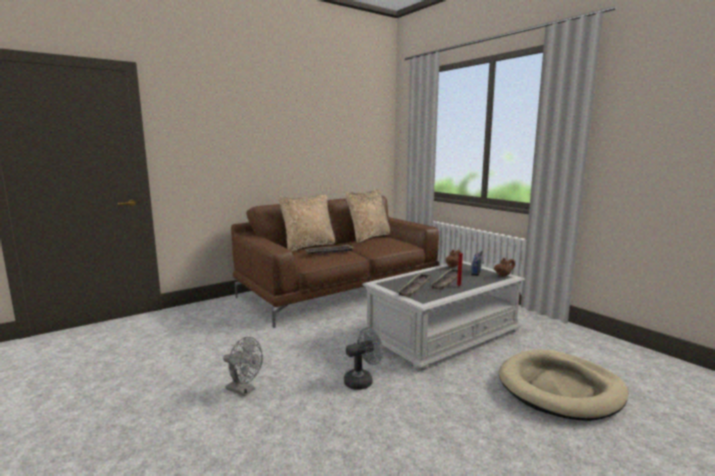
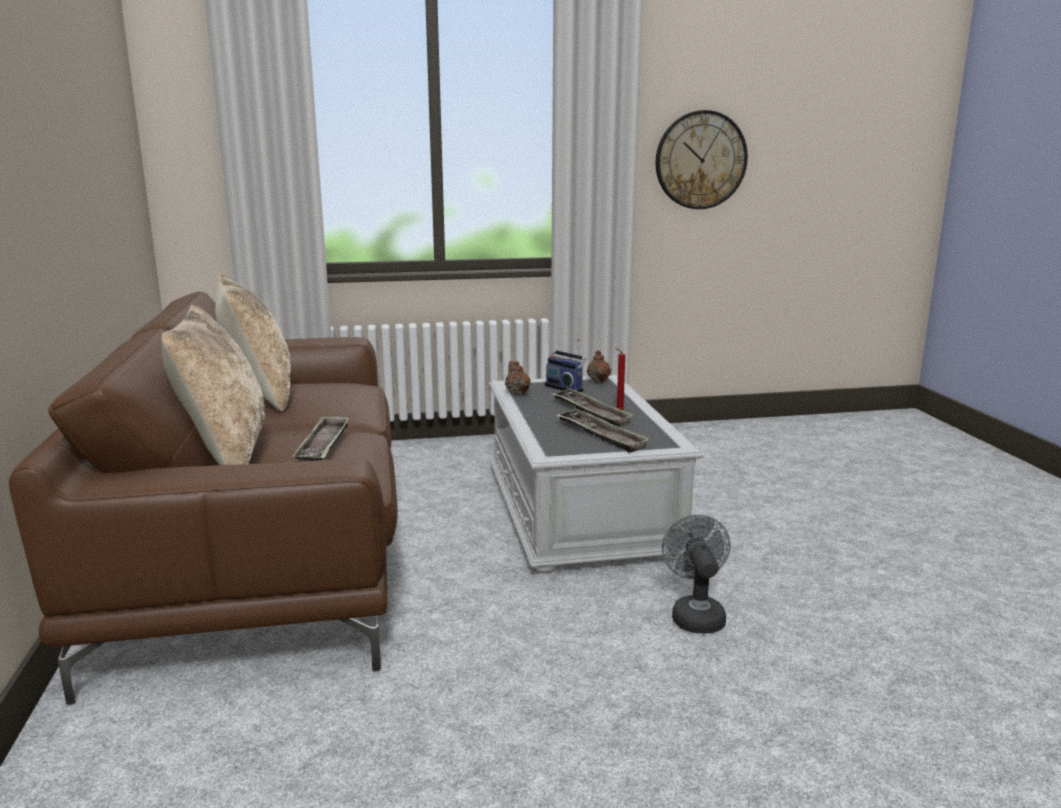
camera: 65 degrees left, 5 degrees up
grey fan [223,337,263,396] -> none
beige dog bed [499,350,628,421] -> none
none -> wall clock [655,110,748,209]

